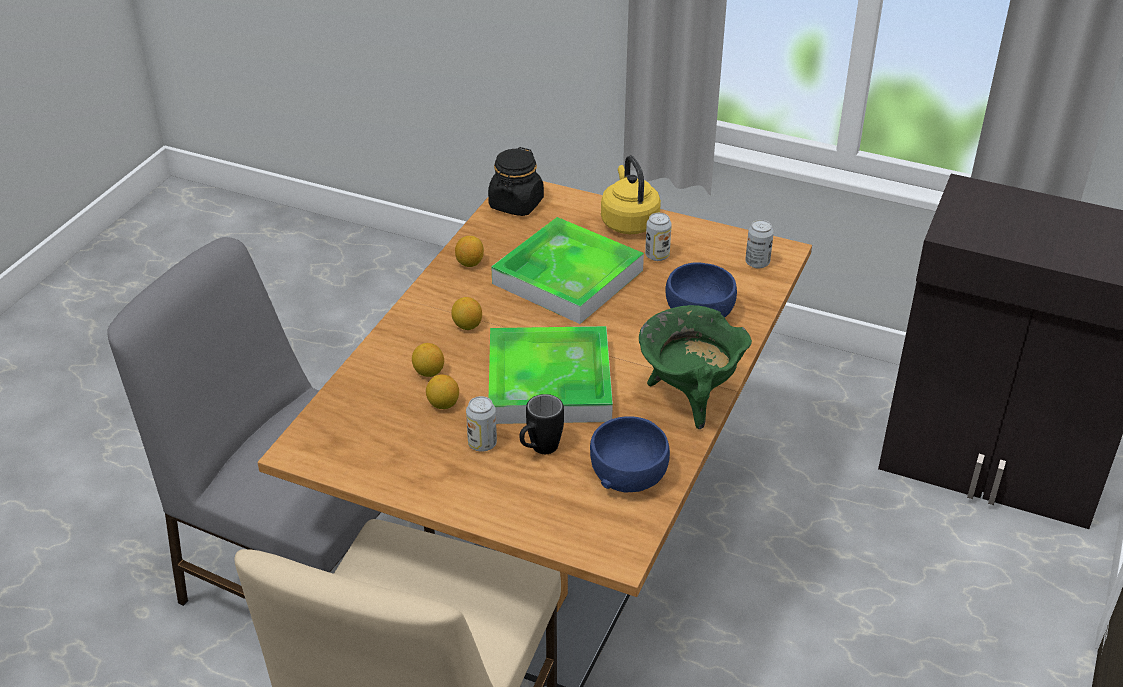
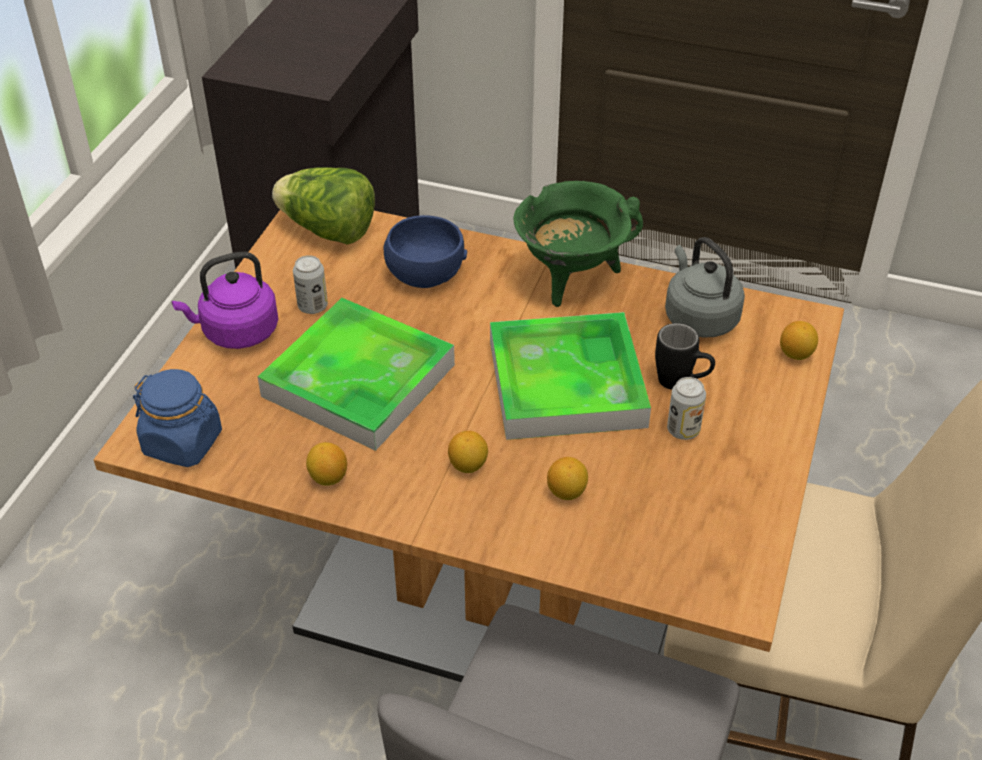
camera: 95 degrees left, 5 degrees up
lemon [426,374,459,409] -> lemon moved to [780,321,818,360]
black jar [488,147,544,216] -> blue jar [133,369,222,467]
blue bowl [590,416,670,492] -> grey kettle [665,237,745,337]
yellow kettle [601,155,661,234] -> purple kettle [172,252,278,349]
can [745,220,774,268] -> lettuce [272,167,375,245]

